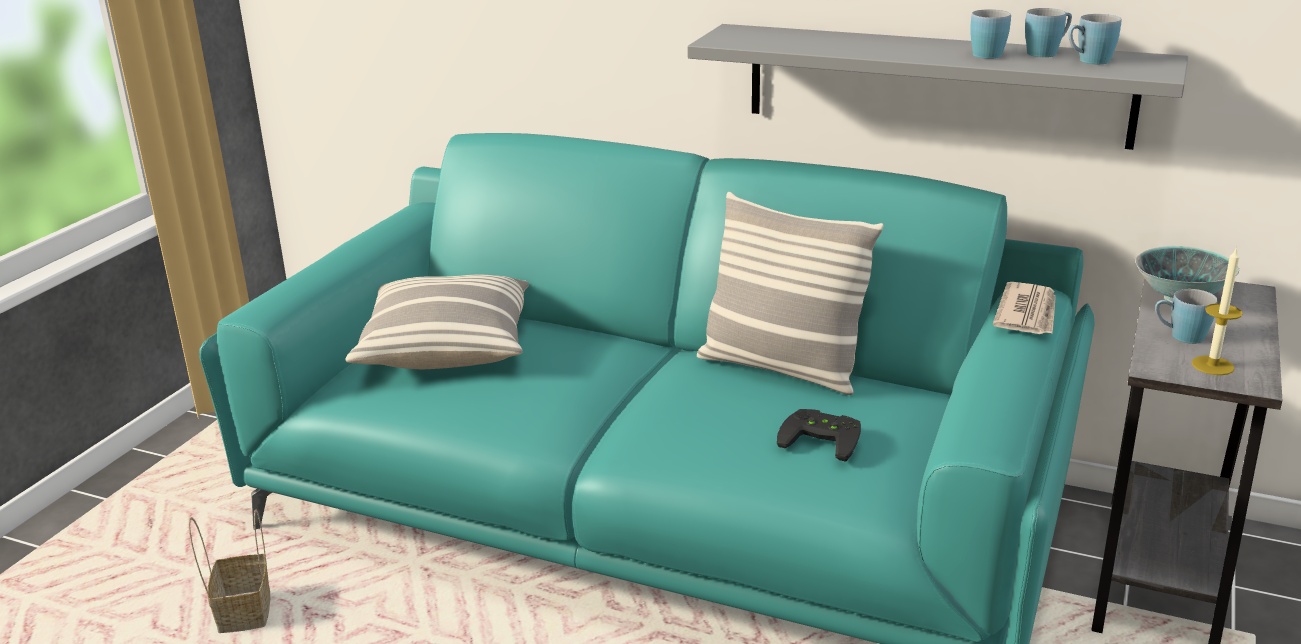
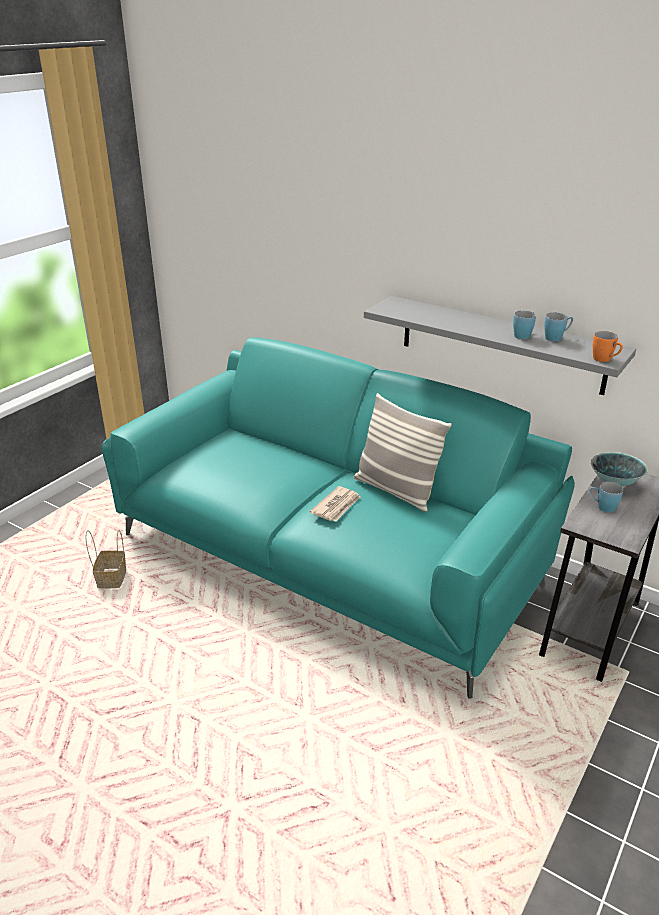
camera: 10 degrees right, 5 degrees up
pillow [345,274,529,369] -> none
black game controller [777,409,861,462] -> none
newspaper [992,282,1056,334] -> newspaper moved to [310,486,360,521]
blue mug [1068,14,1121,64] -> none
candle [1191,247,1243,375] -> none
none -> orange mug [593,331,623,362]

